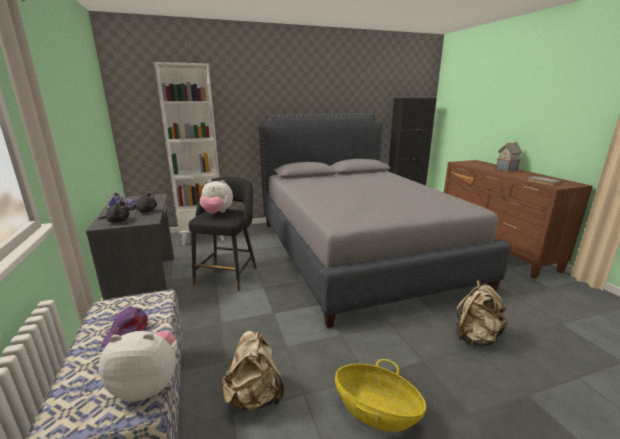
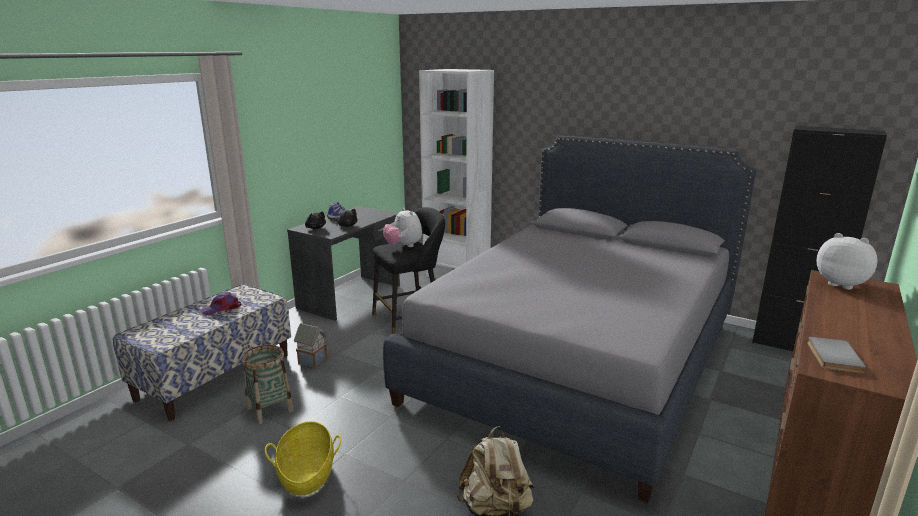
camera: 50 degrees right, 0 degrees up
plush toy [99,331,177,401] -> plush toy moved to [816,233,878,290]
beige backpack [222,331,284,411] -> basket [242,345,294,424]
toy house [496,142,523,172] -> toy house moved to [294,323,328,368]

